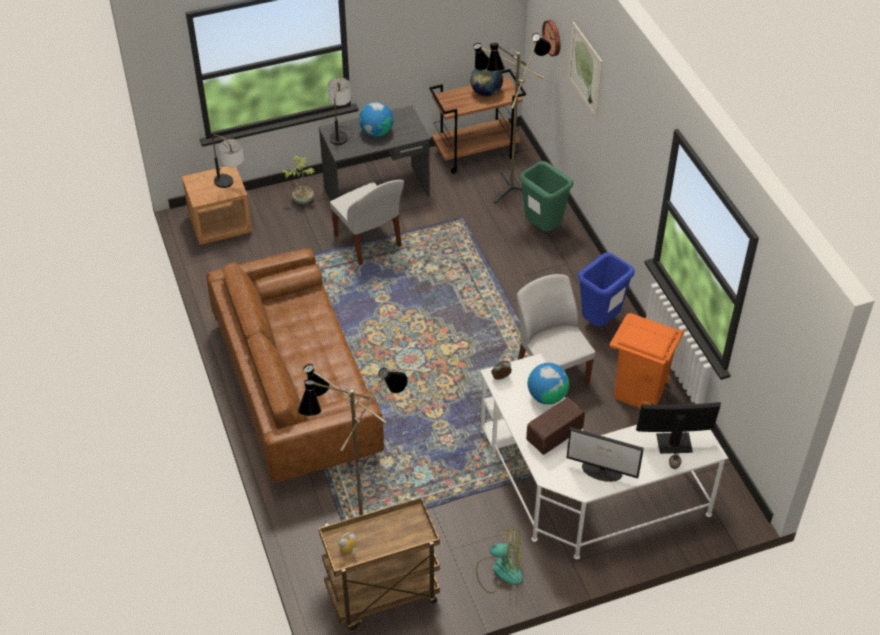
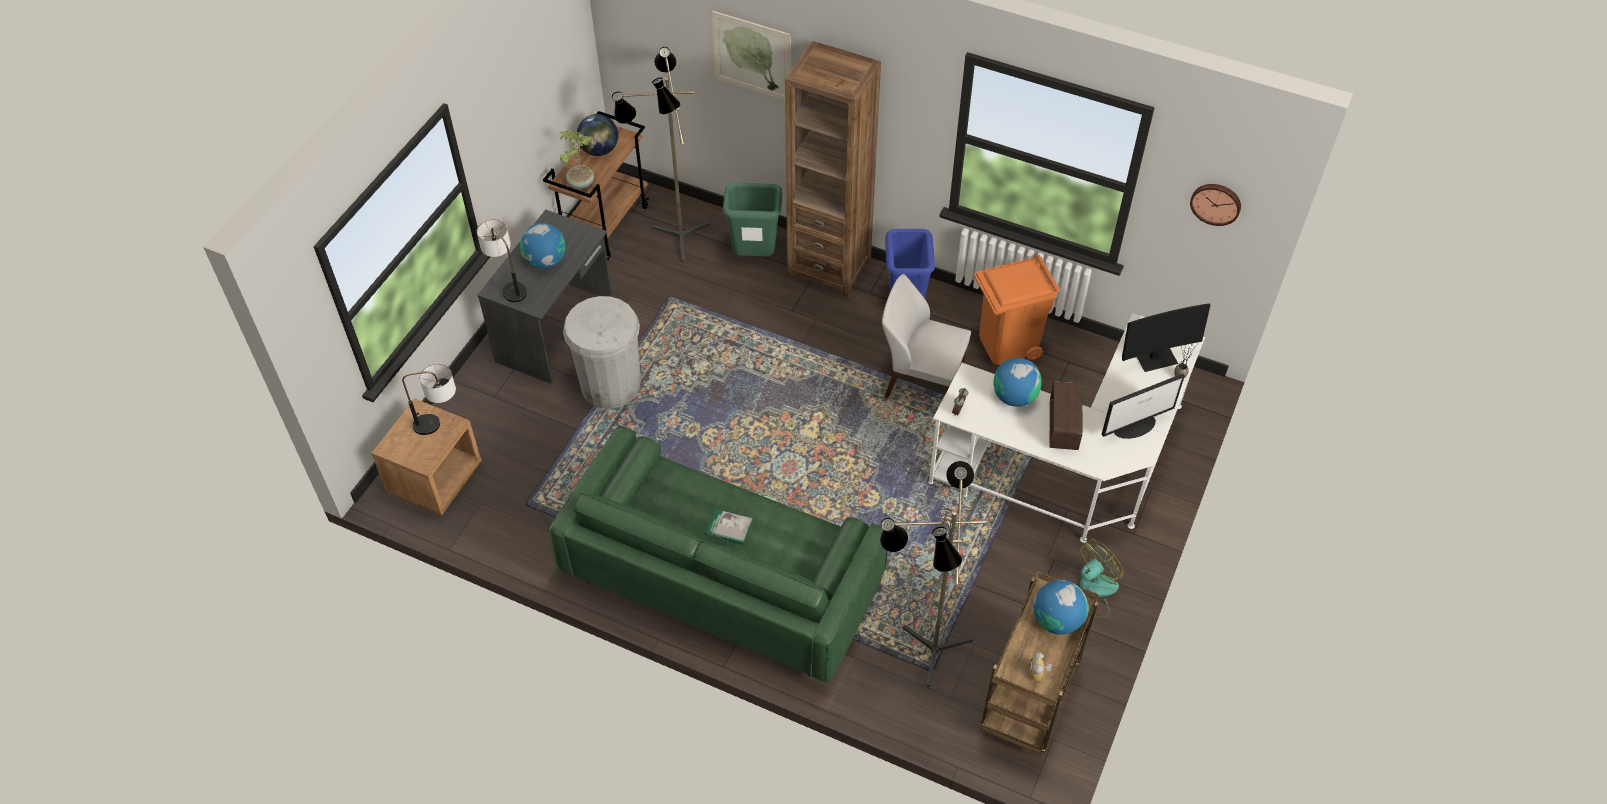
camera: 45 degrees left, 5 degrees up
brown sofa [207,248,384,483] -> green sofa [549,425,888,684]
potted plant [282,156,315,204] -> potted plant moved to [560,130,594,189]
white chair [330,180,404,265] -> white trash can [563,296,641,409]
wall clock [542,20,560,57] -> wall clock moved to [1190,184,1241,226]
monitor [636,402,721,454] -> monitor turned 150 degrees counterclockwise [1122,303,1211,372]
none -> book [705,509,753,545]
none -> brown bookcase [785,41,881,297]
none -> globe [1033,580,1089,635]

